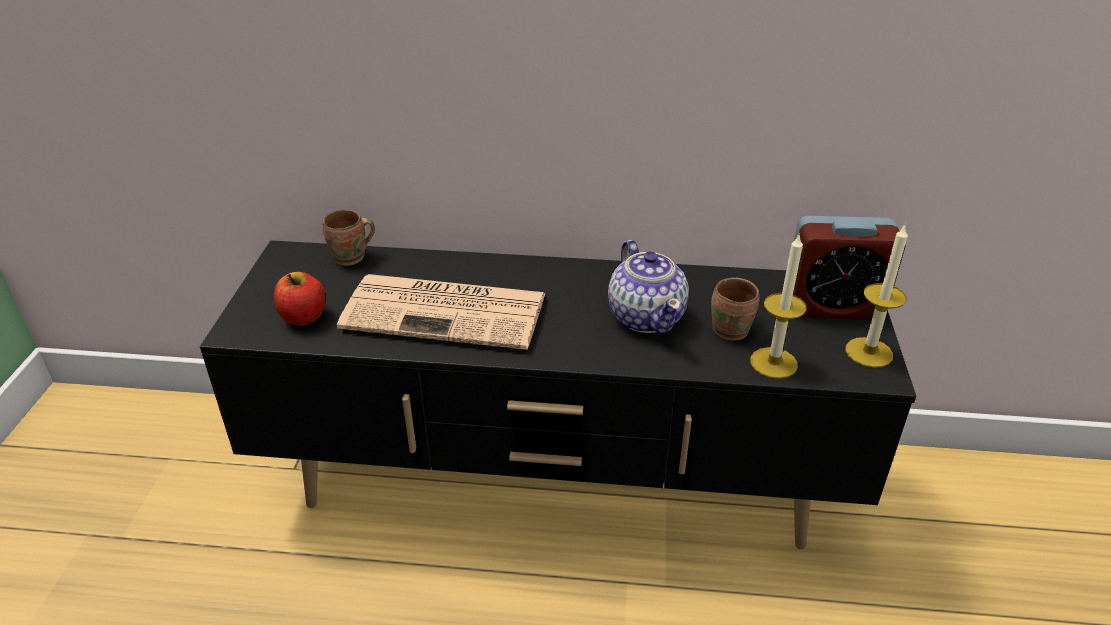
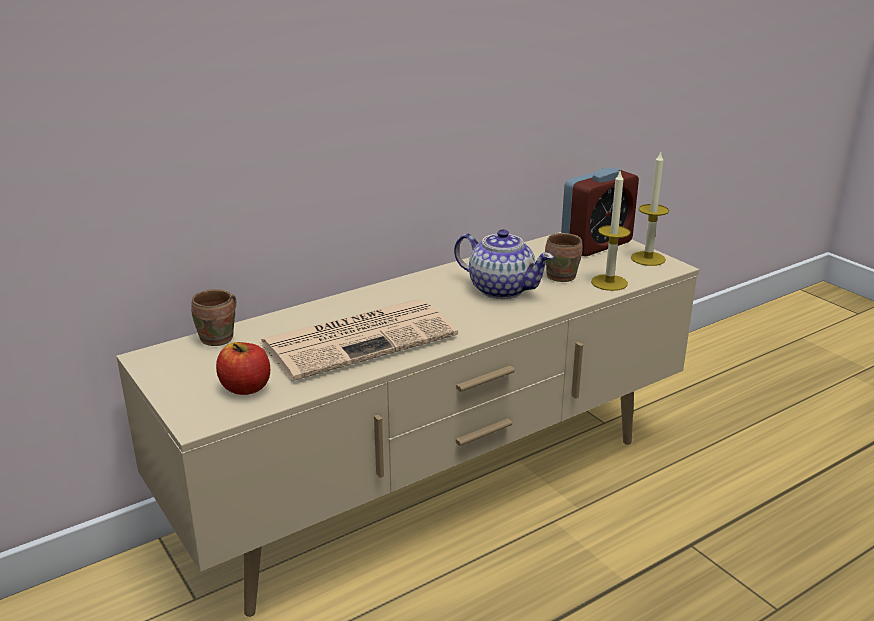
camera: 40 degrees left, 10 degrees down
black tv stand [200,240,916,549] -> beige tv stand [116,232,699,617]

